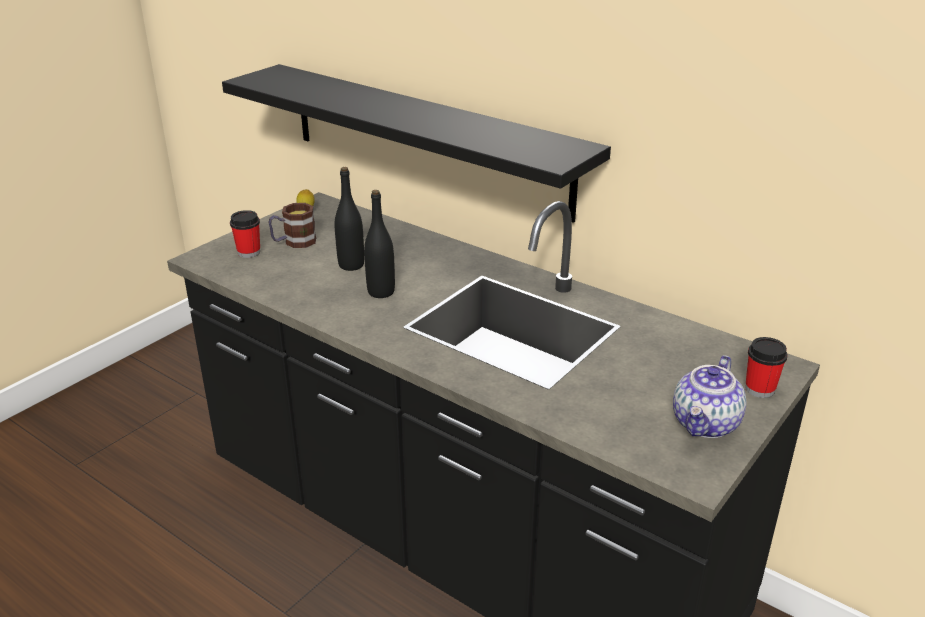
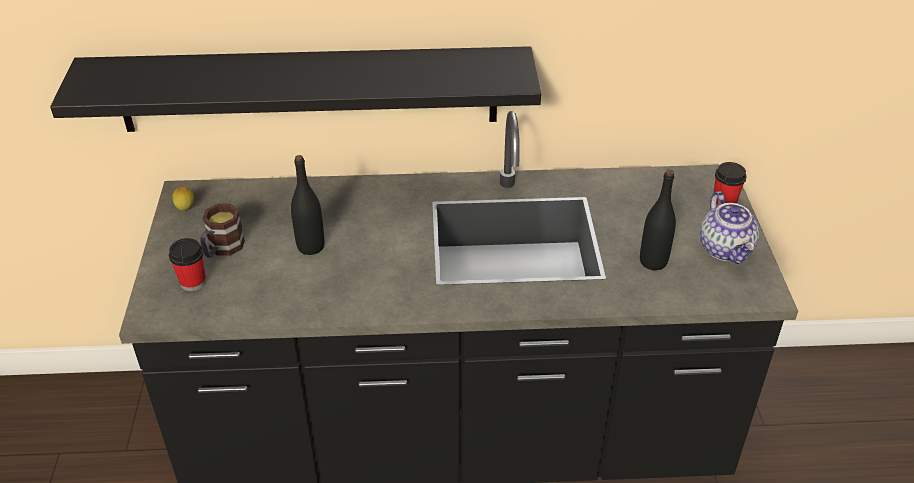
camera: 40 degrees left, 10 degrees up
black bottle [364,190,395,298] -> black bottle moved to [640,170,676,270]

